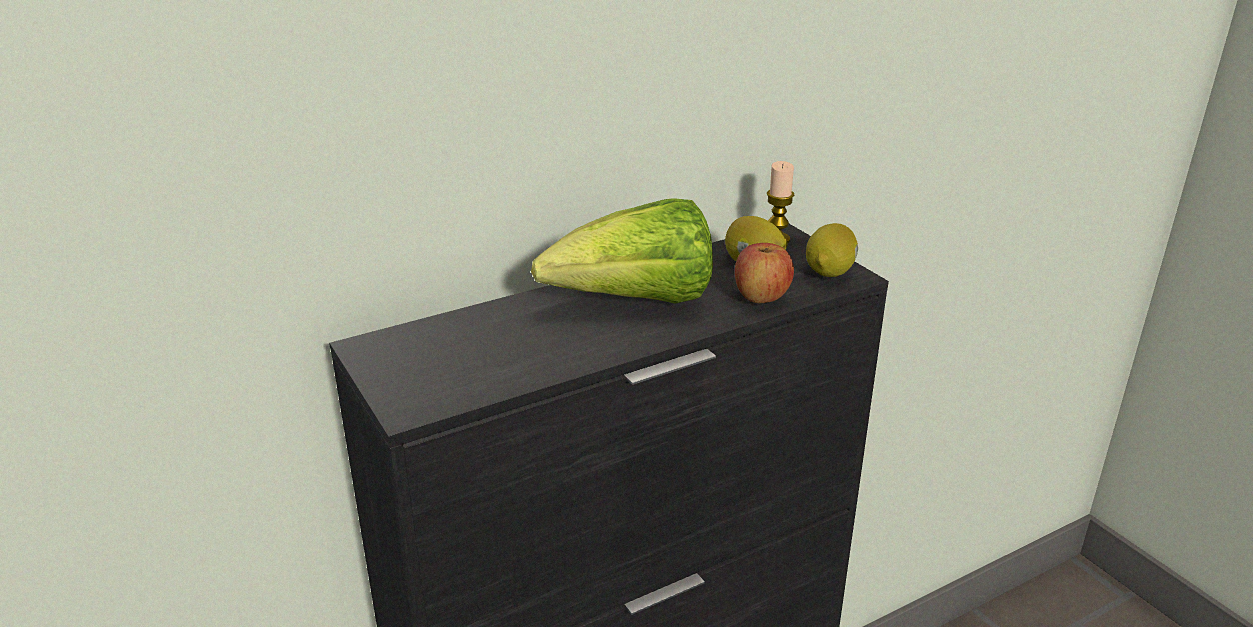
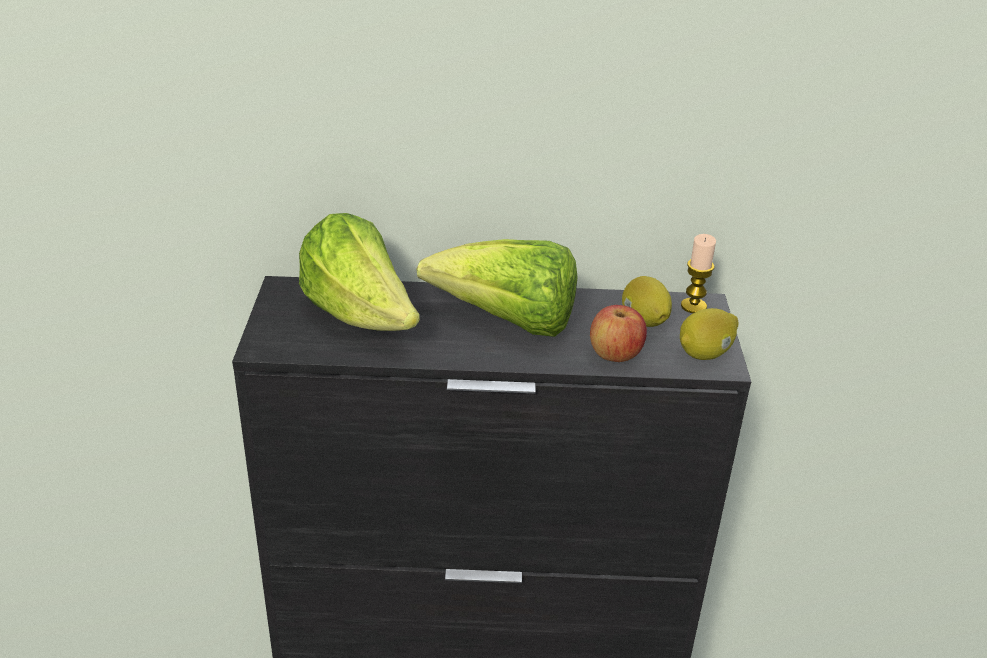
camera: 30 degrees right, 5 degrees up
none -> lettuce [299,213,420,331]

